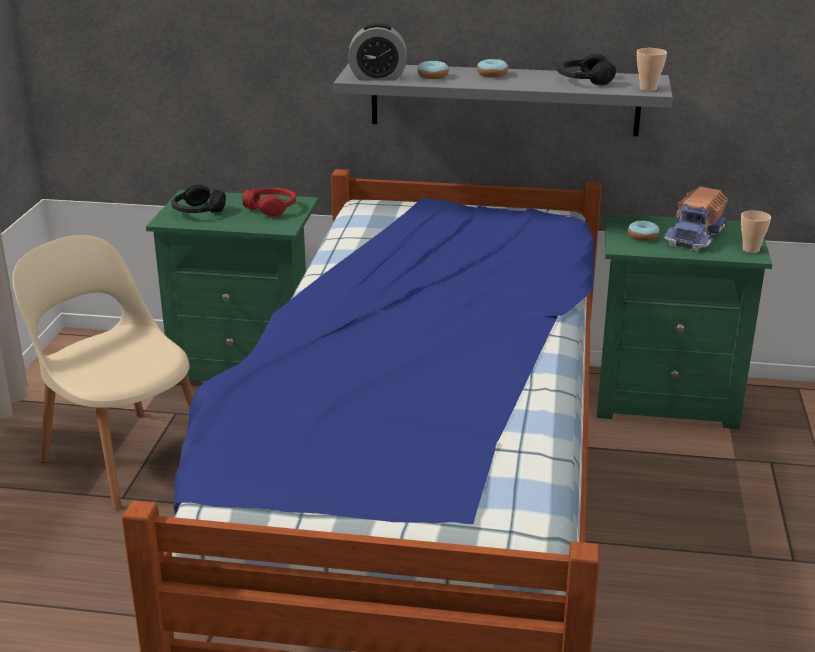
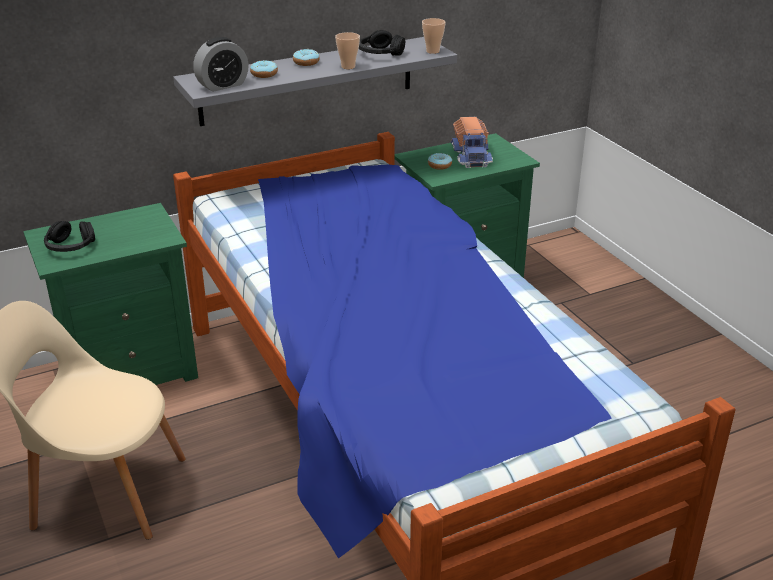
camera: 35 degrees left, 5 degrees up
red headphones [242,188,296,217] -> none
cup [741,210,771,253] -> cup moved to [335,32,360,69]

